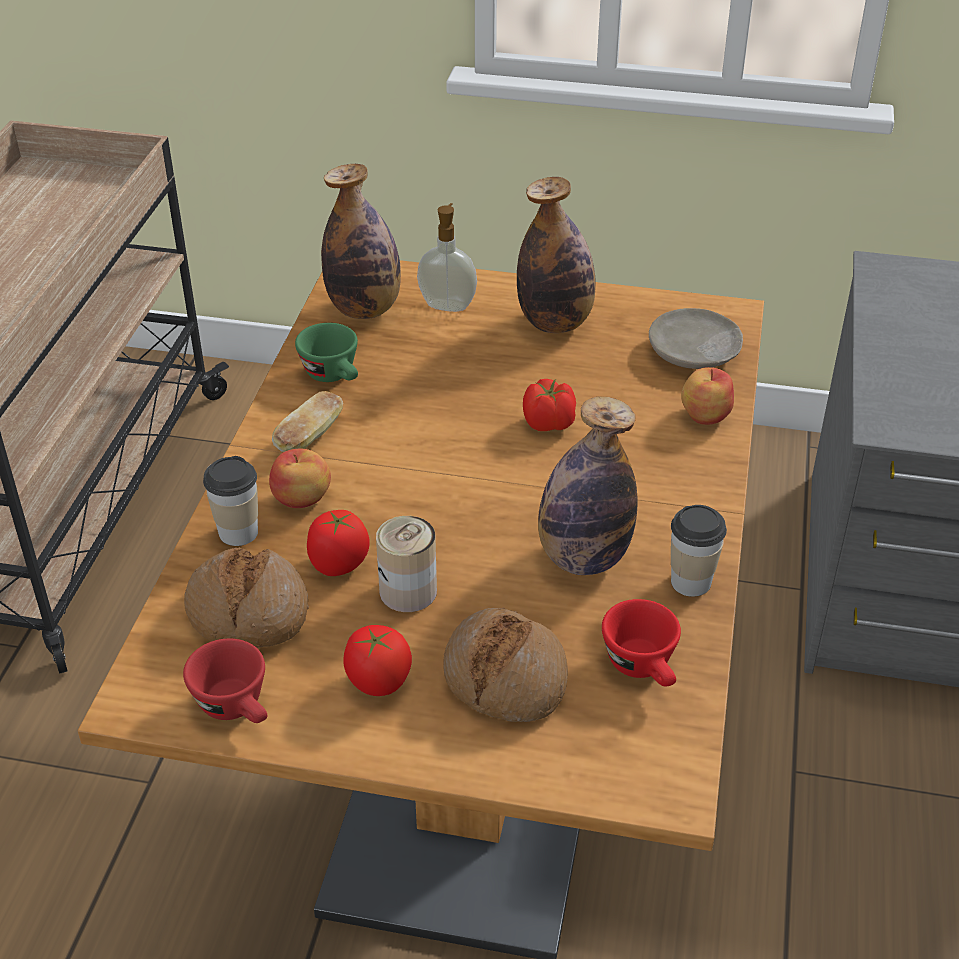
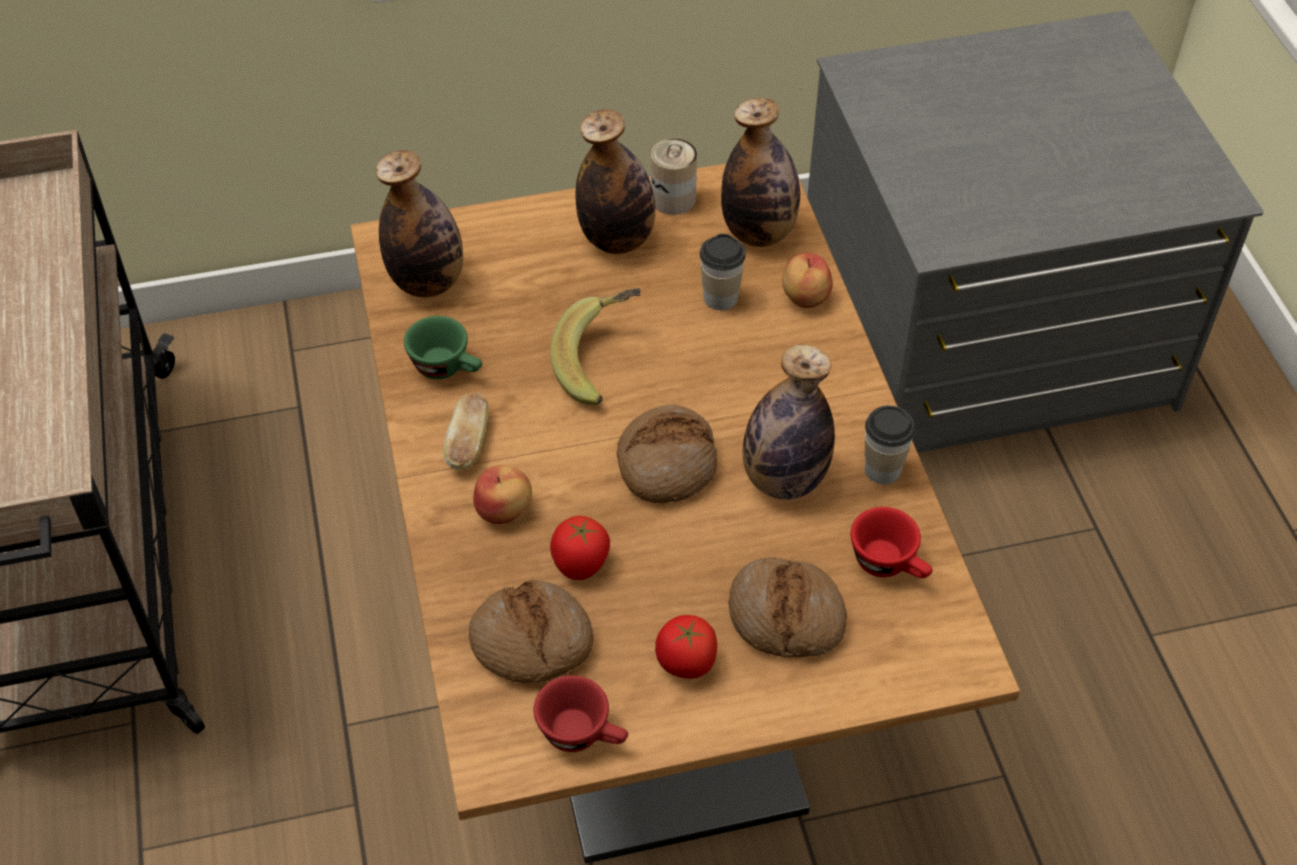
camera: 25 degrees left, 10 degrees up
cup [203,456,258,546] -> cup moved to [700,234,746,310]
can [376,516,437,612] -> can moved to [651,138,697,215]
soap dispenser [417,203,477,312] -> none
tomato [523,379,576,431] -> none
beige plate [649,308,743,369] -> bottle [721,98,800,247]
none -> banana [550,288,641,405]
none -> bread [616,405,717,503]

